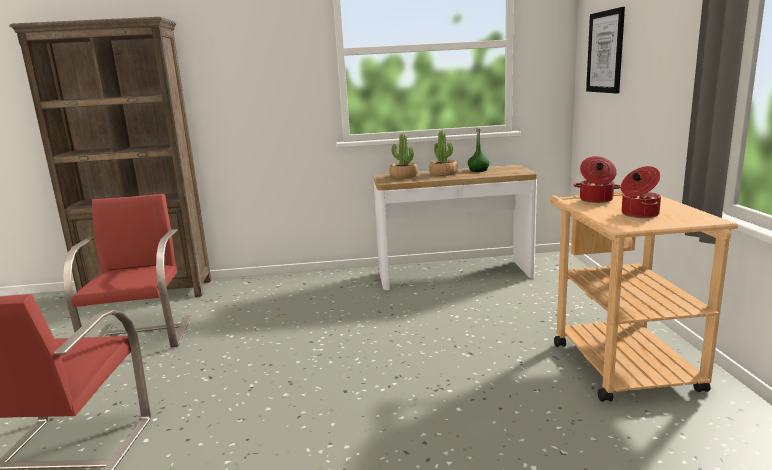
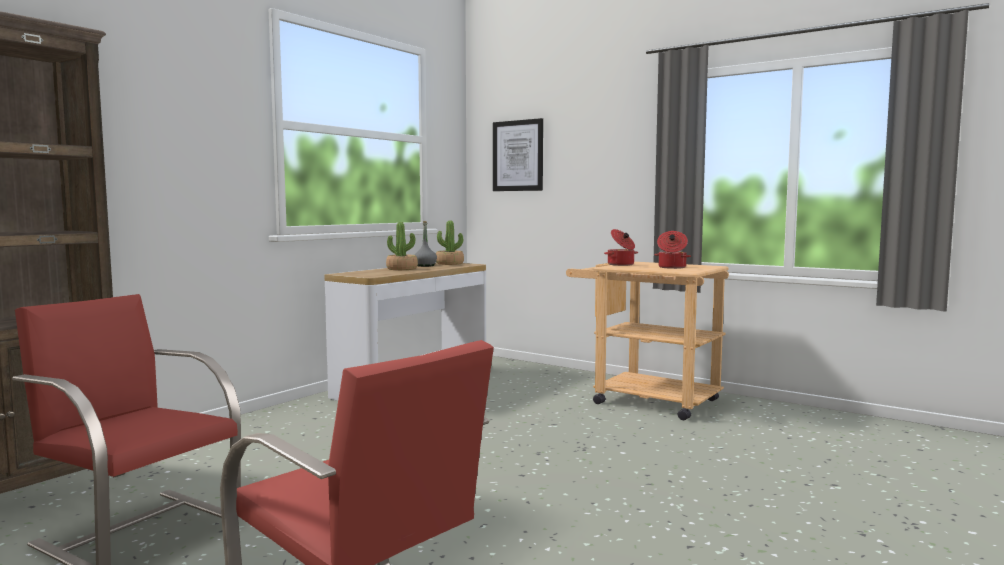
camera: 50 degrees left, 10 degrees down
potted plant [389,134,418,179] -> potted plant moved to [436,220,464,265]
green bottle [468,128,490,172] -> grey bottle [414,221,437,267]

